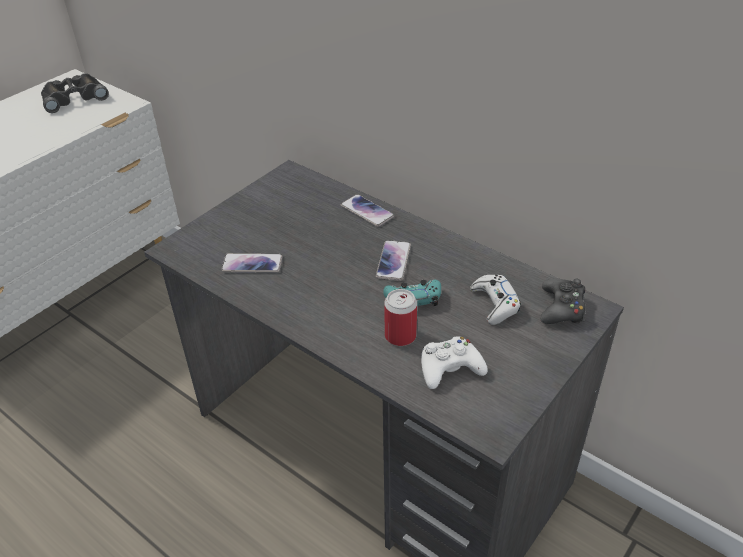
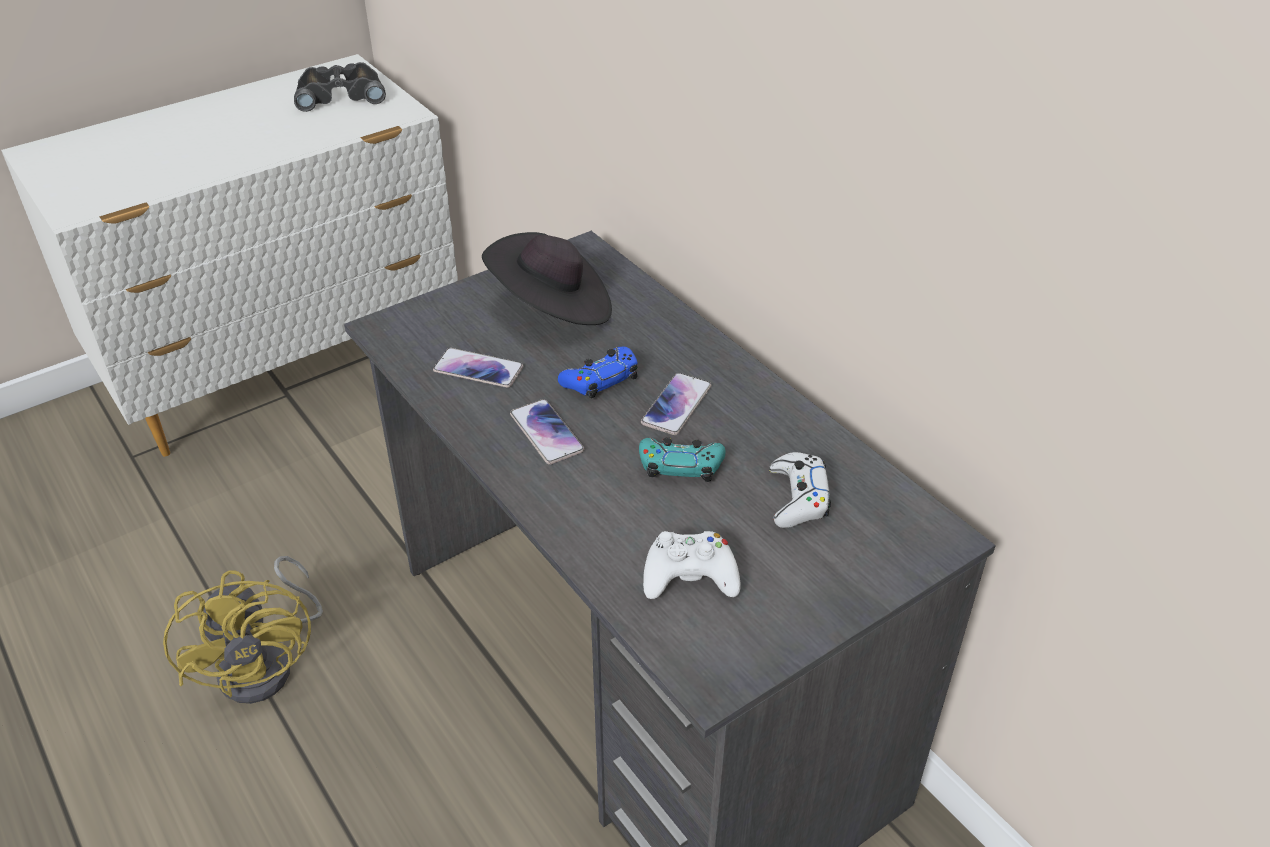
camera: 15 degrees right, 0 degrees up
phone [341,194,394,227] -> phone moved to [510,399,584,465]
can [384,289,417,346] -> none
black game controller [540,278,586,324] -> none
none -> yellow fan [163,556,323,704]
none -> black hat [482,232,612,325]
none -> blue game controller [558,347,637,399]

